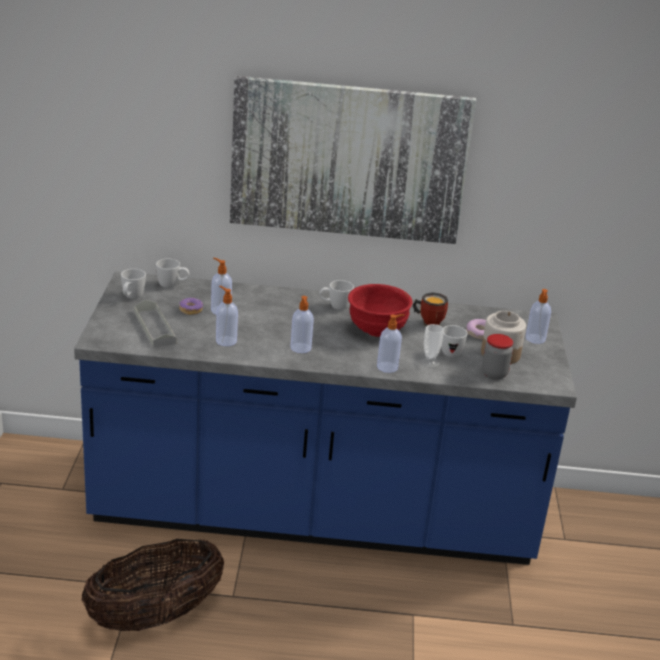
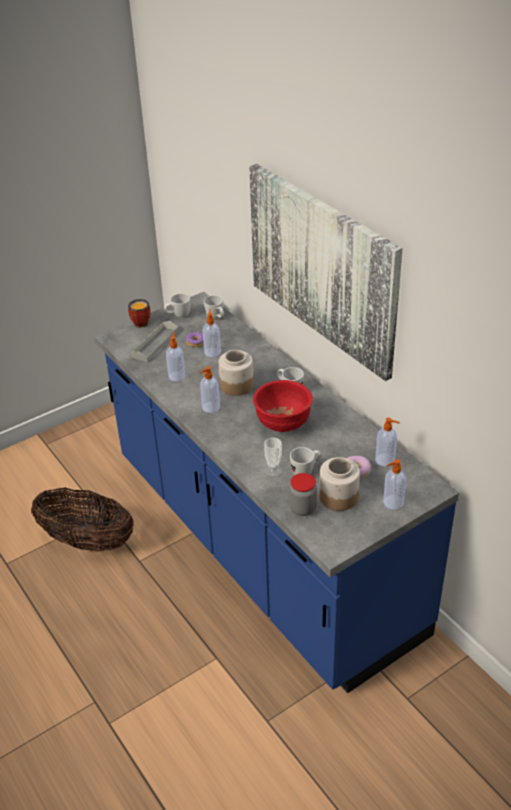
camera: 55 degrees right, 10 degrees up
soap dispenser [377,314,405,373] -> soap dispenser moved to [375,417,400,467]
mug [413,292,448,326] -> mug moved to [128,299,150,328]
none -> jar [219,350,254,396]

